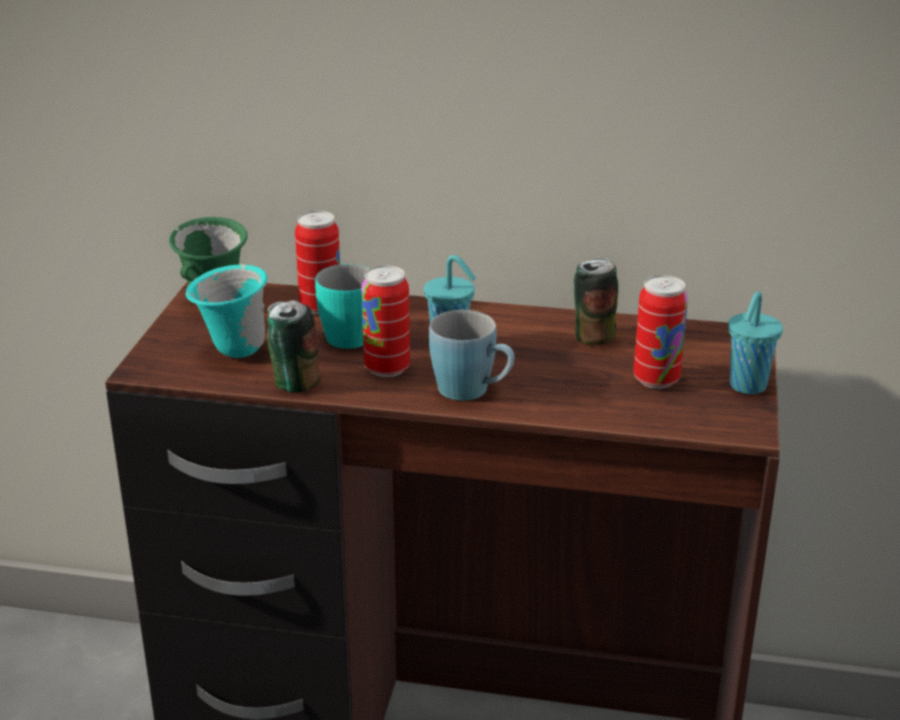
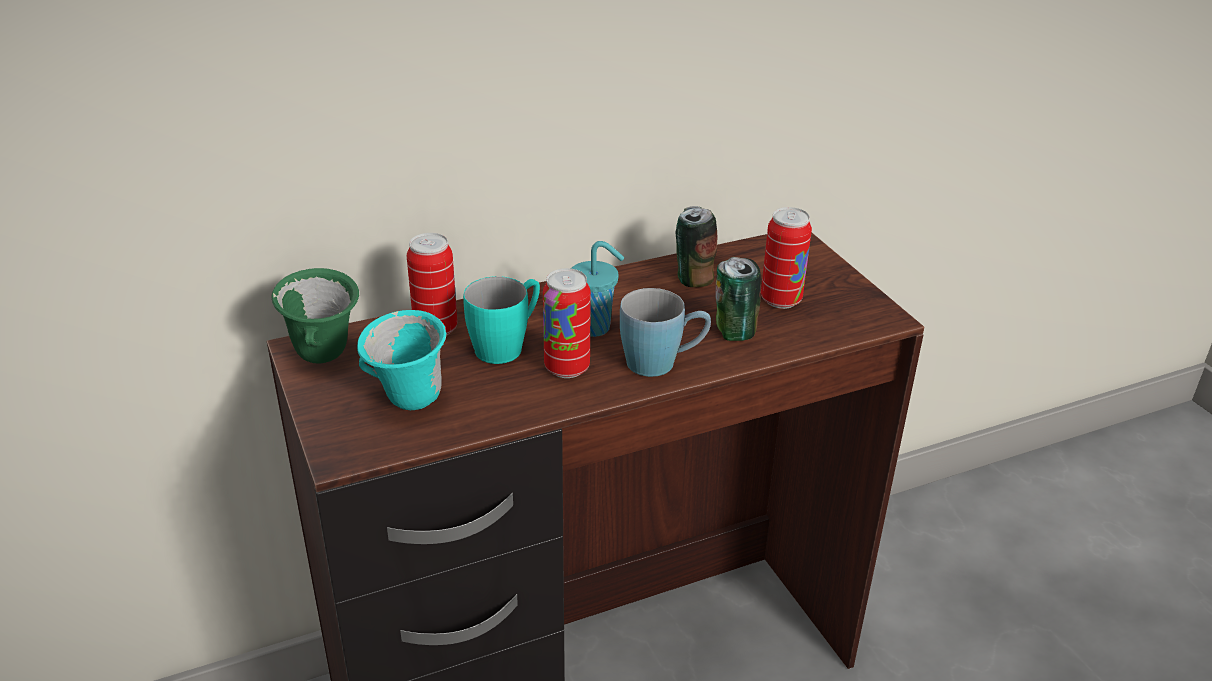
camera: 35 degrees left, 5 degrees up
can [267,300,321,392] -> can moved to [715,257,761,341]
turquoise cup [728,292,783,394] -> none

